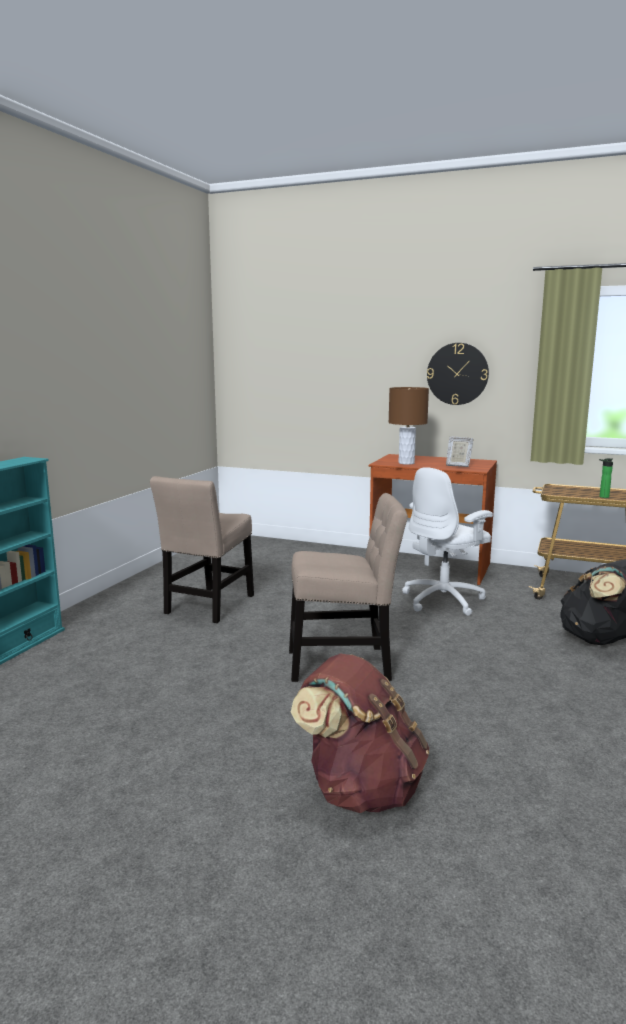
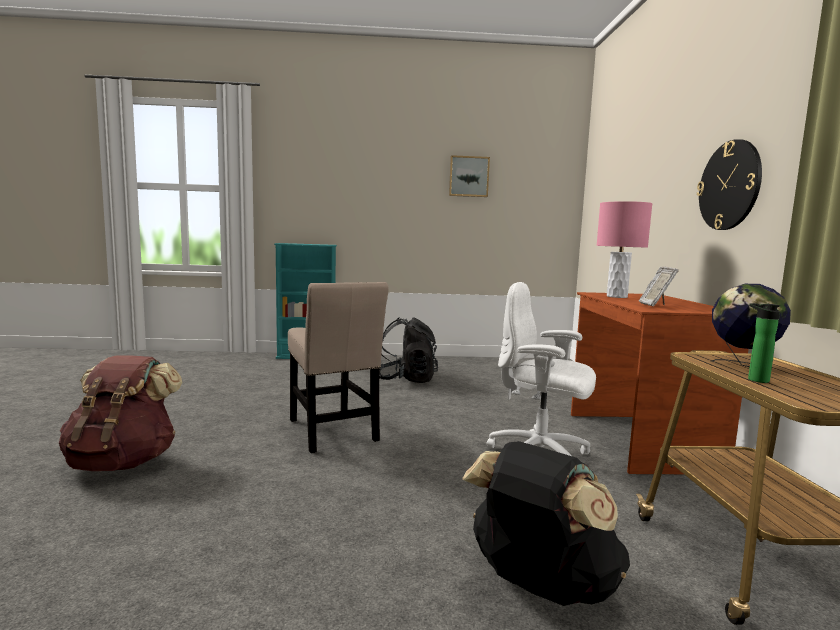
camera: 65 degrees right, 5 degrees down
beige chair [150,476,254,623] -> black backpack [379,318,438,383]
brown table lamp [388,387,429,465] -> pink table lamp [596,201,652,298]
none -> picture [449,155,490,197]
none -> globe [711,284,791,367]

